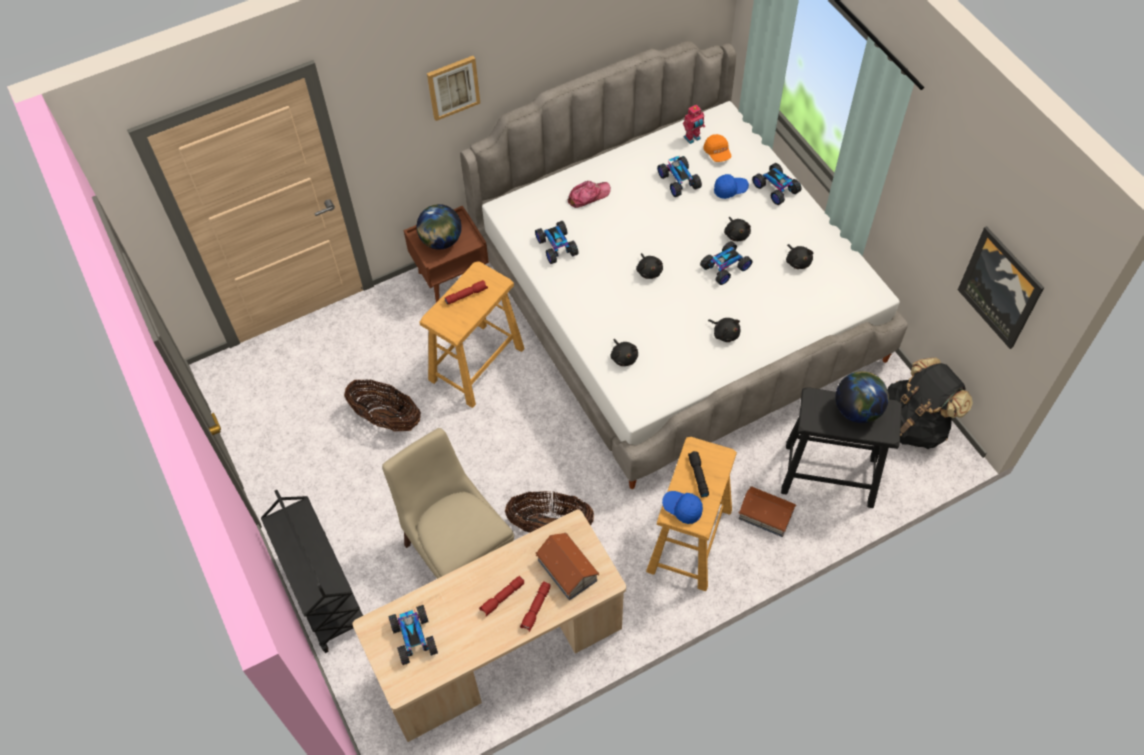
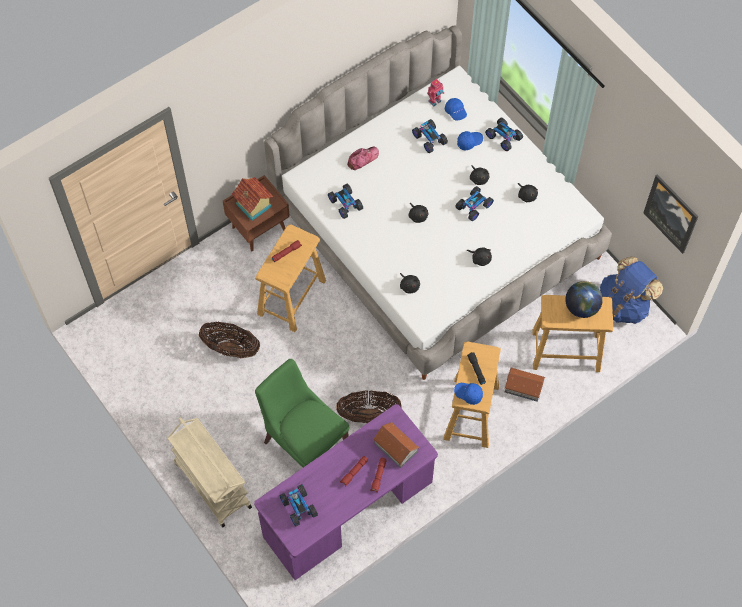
camera: 10 degrees left, 5 degrees up
black cart [261,490,363,653] -> beige cart [167,417,252,527]
beige desk [352,510,626,742] -> purple desk [254,404,438,580]
beige chair [382,428,514,579] -> green chair [255,359,349,467]
globe [417,204,462,250] -> toy house [232,177,273,220]
picture [427,56,480,121] -> none
orange cap [703,134,731,162] -> blue cap [445,98,467,121]
black stool [781,387,902,508] -> beige stool [532,295,613,372]
black backpack [888,358,973,449] -> blue backpack [600,257,663,324]

